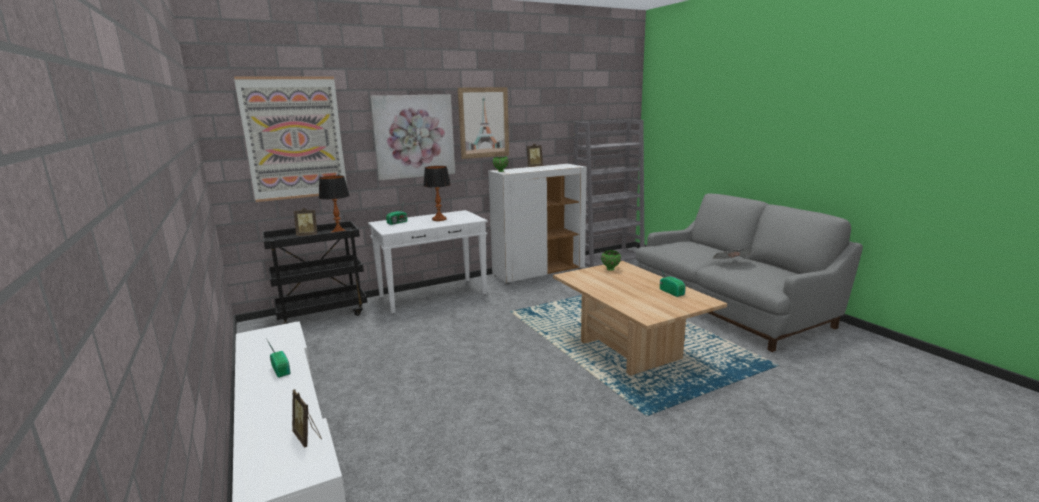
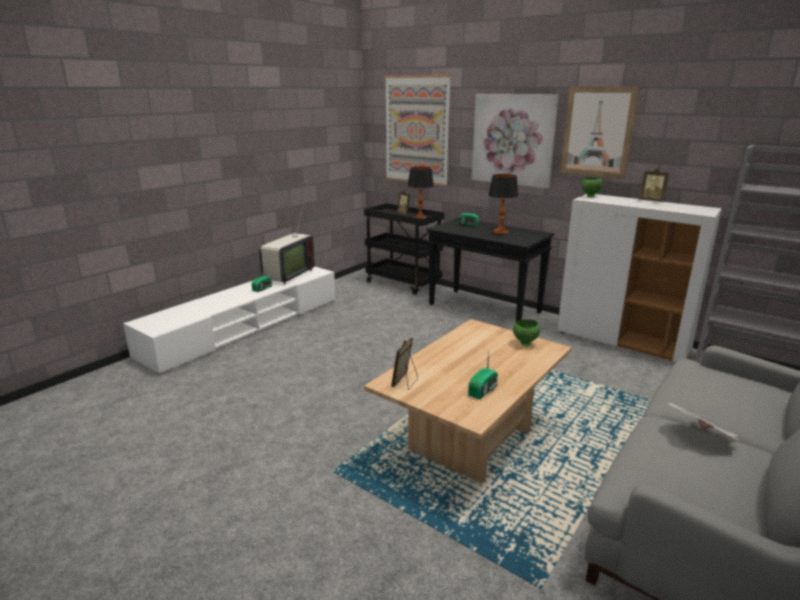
camera: 65 degrees right, 5 degrees up
picture frame [292,389,322,448] -> picture frame moved to [391,338,418,390]
white console table [368,210,488,314] -> black console table [426,218,554,321]
none -> television [259,207,315,285]

